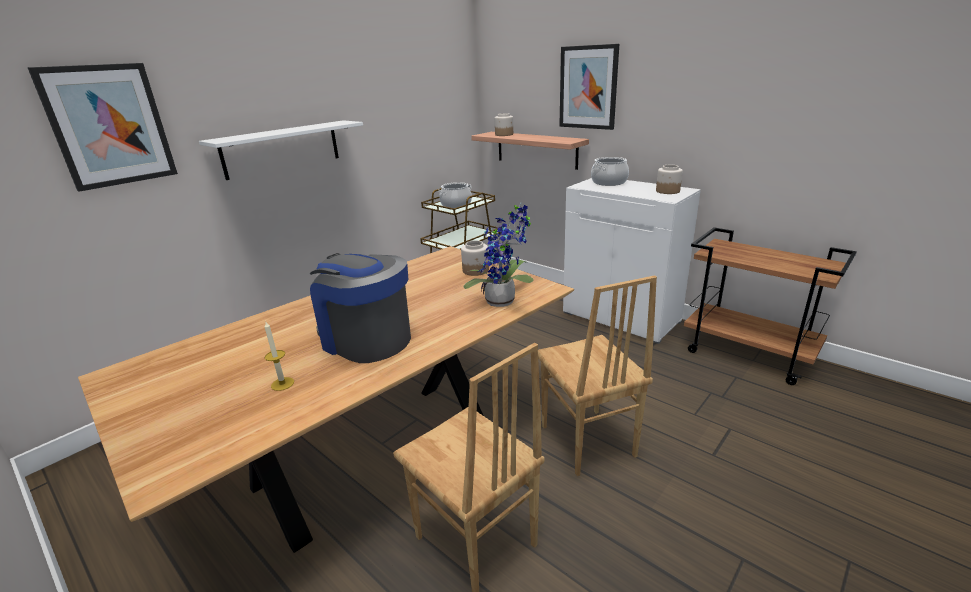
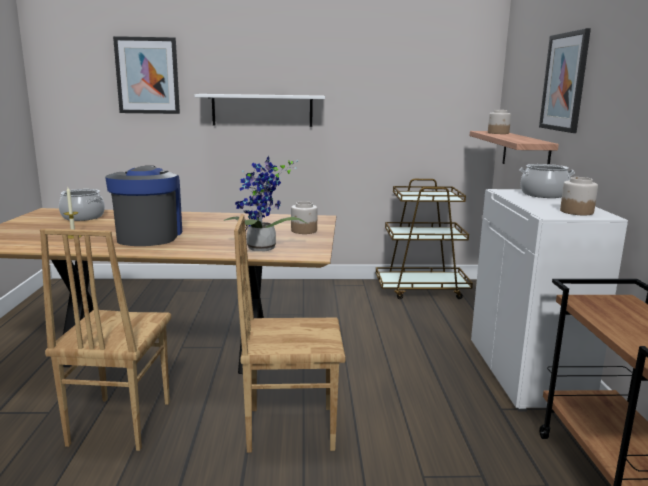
camera: 45 degrees right, 10 degrees down
cooking pot [438,182,472,208] -> cooking pot moved to [59,189,105,221]
brown chair [538,275,657,476] -> brown chair turned 60 degrees clockwise [234,214,346,453]

